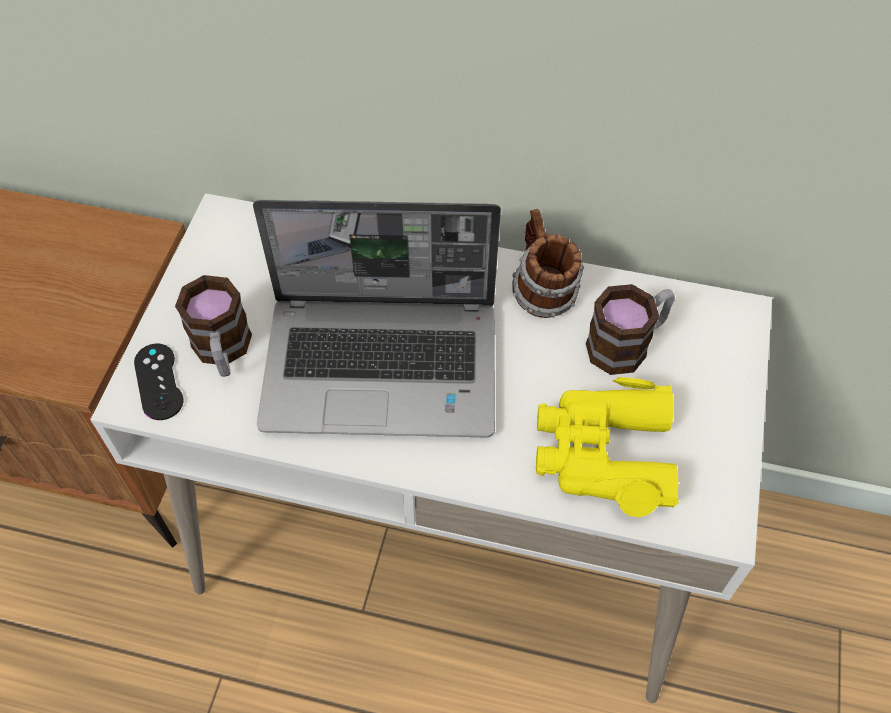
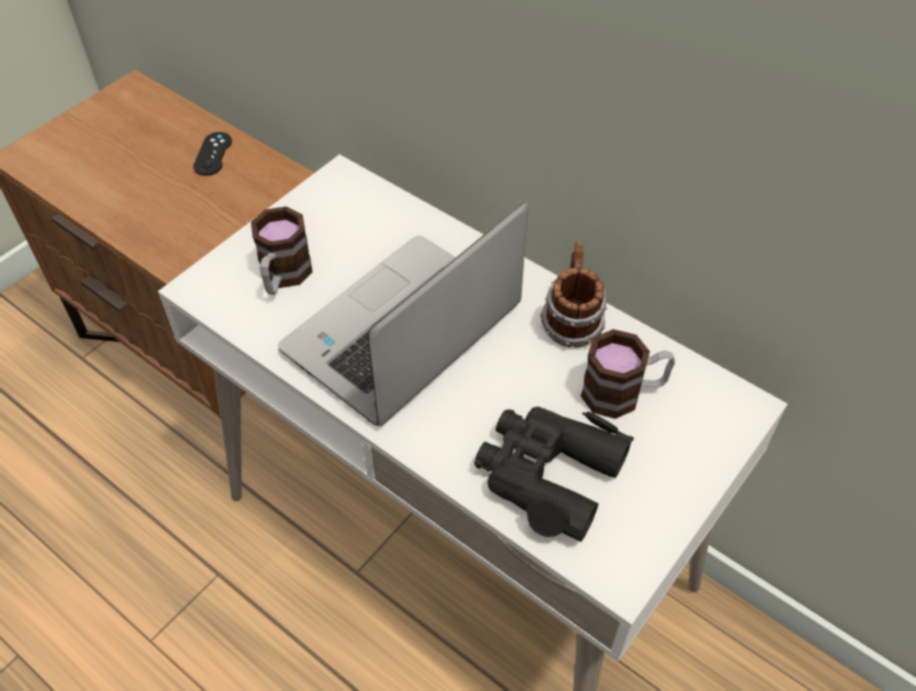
camera: 25 degrees right, 5 degrees down
black game controller [134,343,183,420] -> black game controller moved to [193,132,232,176]
laptop [253,200,501,437] -> laptop turned 105 degrees clockwise [278,202,528,426]
yellow binoculars [536,377,679,517] -> black binoculars [474,406,634,542]

